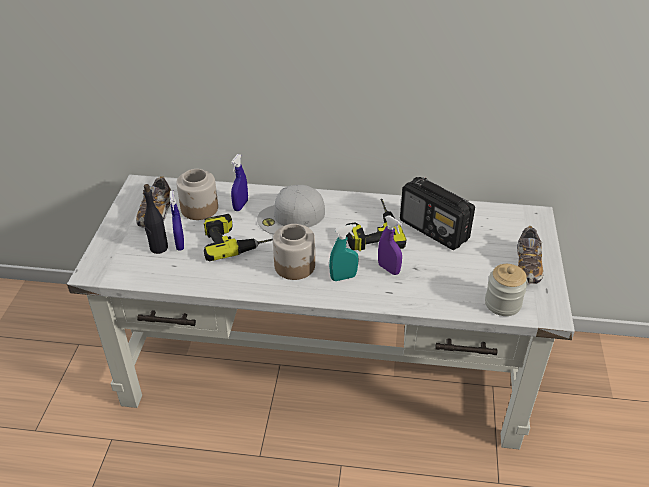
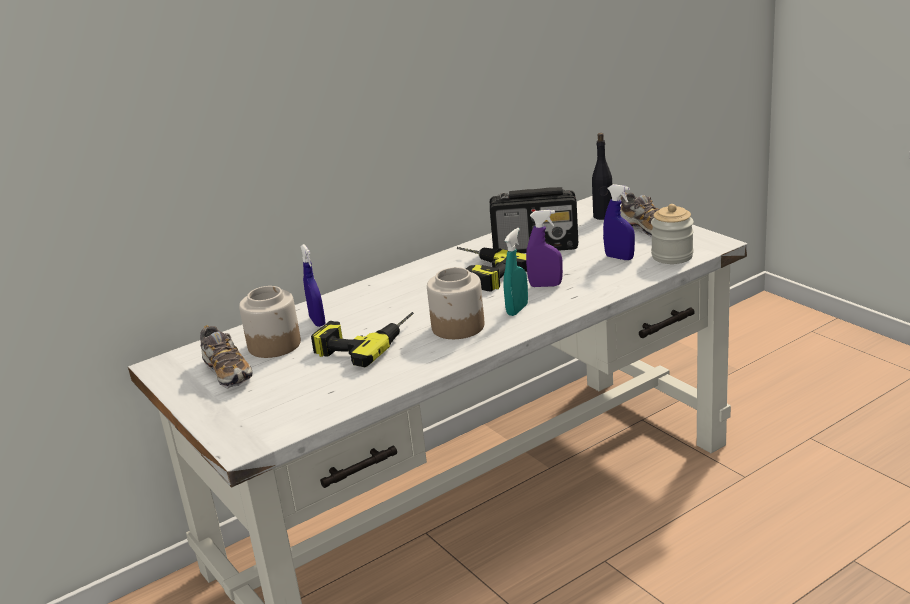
camera: 40 degrees left, 15 degrees down
black bottle [144,184,168,254] -> black bottle moved to [592,133,612,220]
blue spray bottle [170,191,184,251] -> blue spray bottle moved to [603,184,635,260]
white cap [257,185,325,234] -> none

